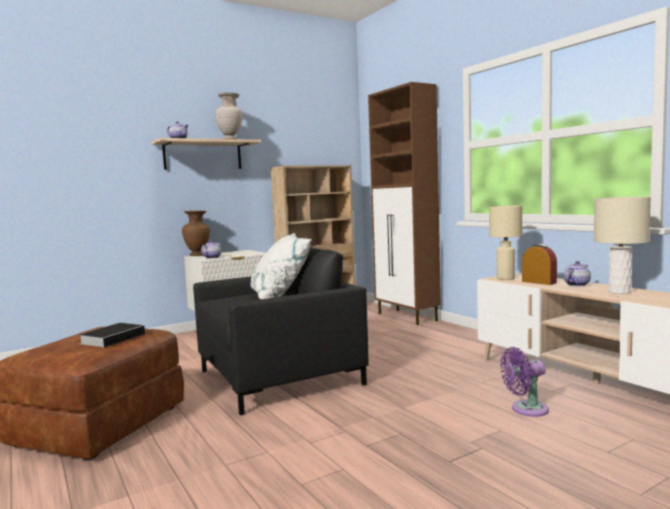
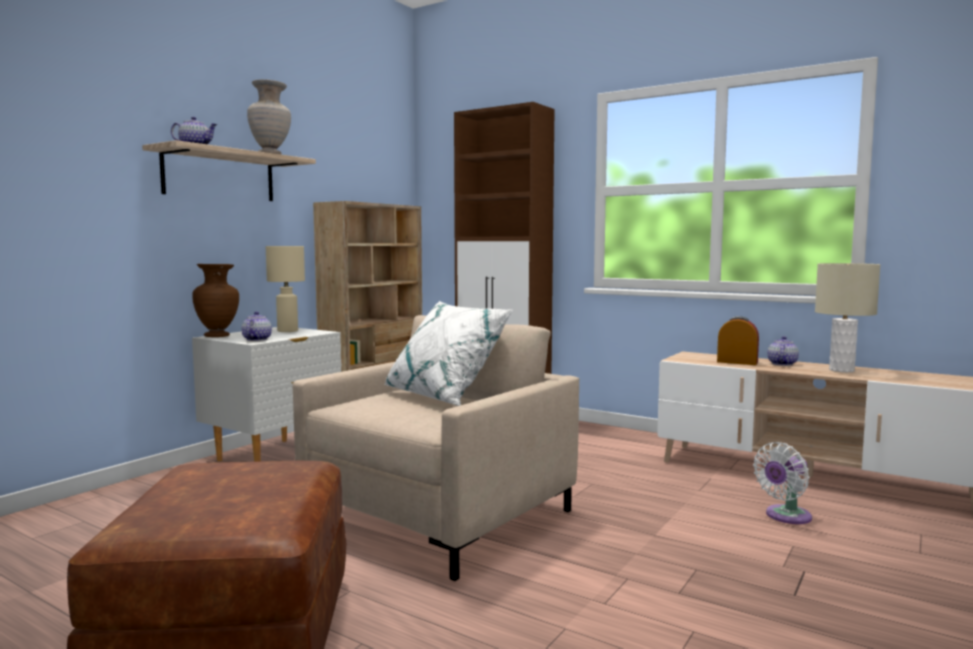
camera: 25 degrees left, 0 degrees up
book [79,323,145,348] -> none
black armchair [193,247,369,415] -> beige armchair [293,315,579,581]
beige table lamp [489,206,522,280] -> beige table lamp moved to [266,246,305,332]
purple fan [500,347,549,417] -> white fan [753,442,812,524]

